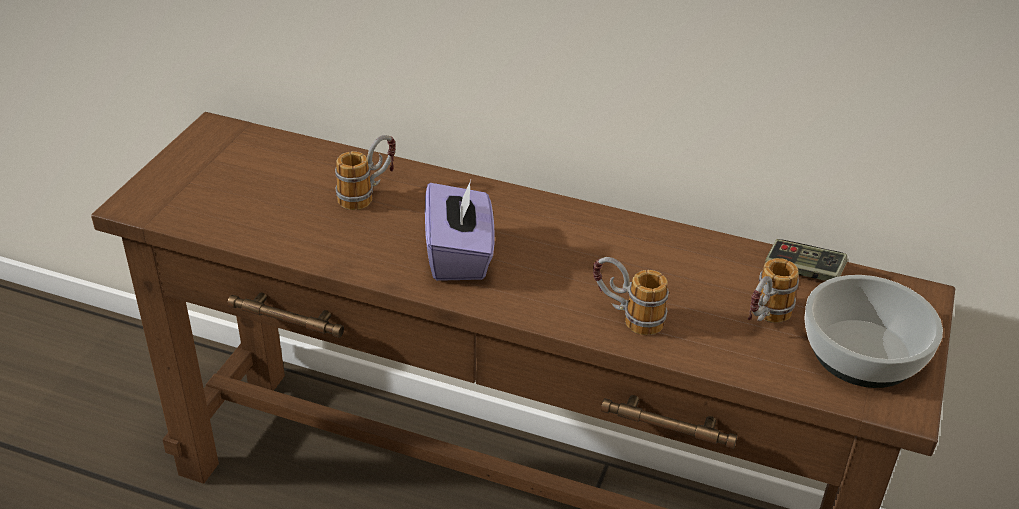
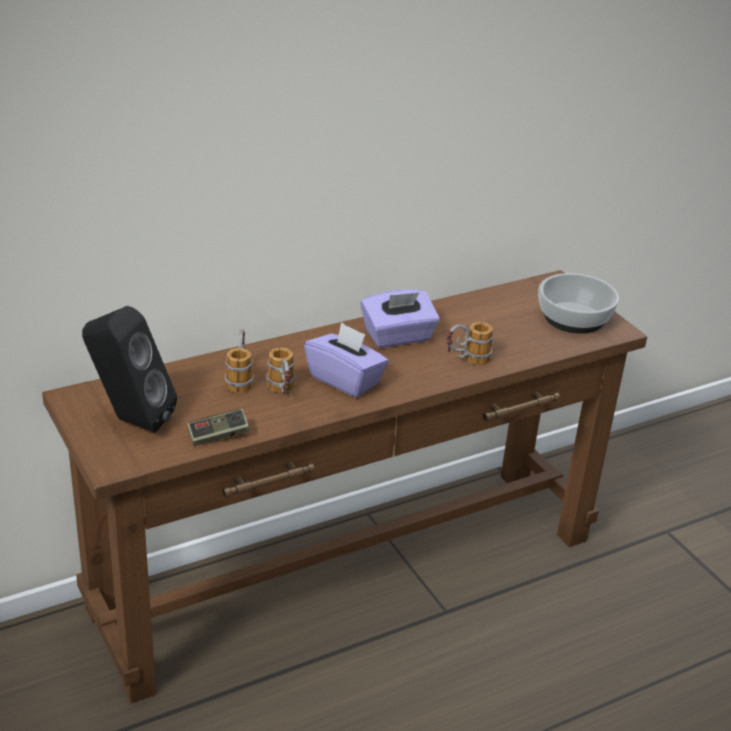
camera: 50 degrees left, 5 degrees down
mug [748,258,799,323] -> mug moved to [266,347,295,394]
game controller [765,239,848,281] -> game controller moved to [188,409,250,446]
none -> black speaker [82,306,177,433]
none -> purple tissue box [361,289,440,348]

